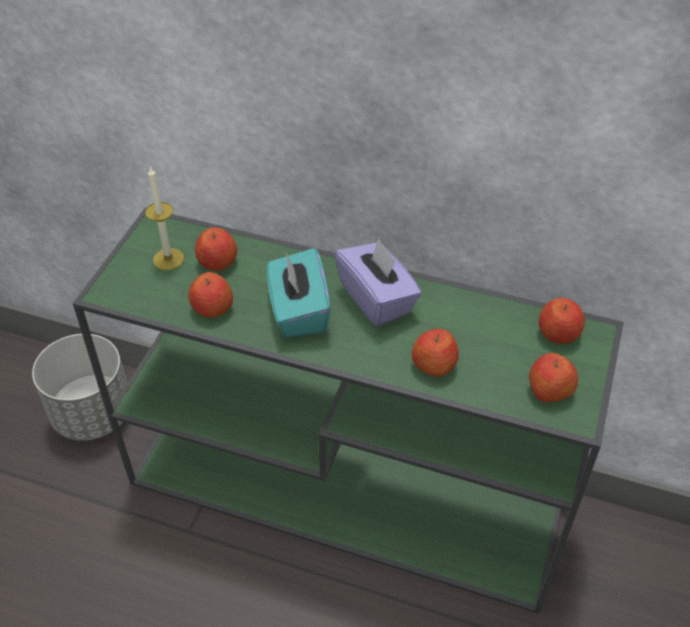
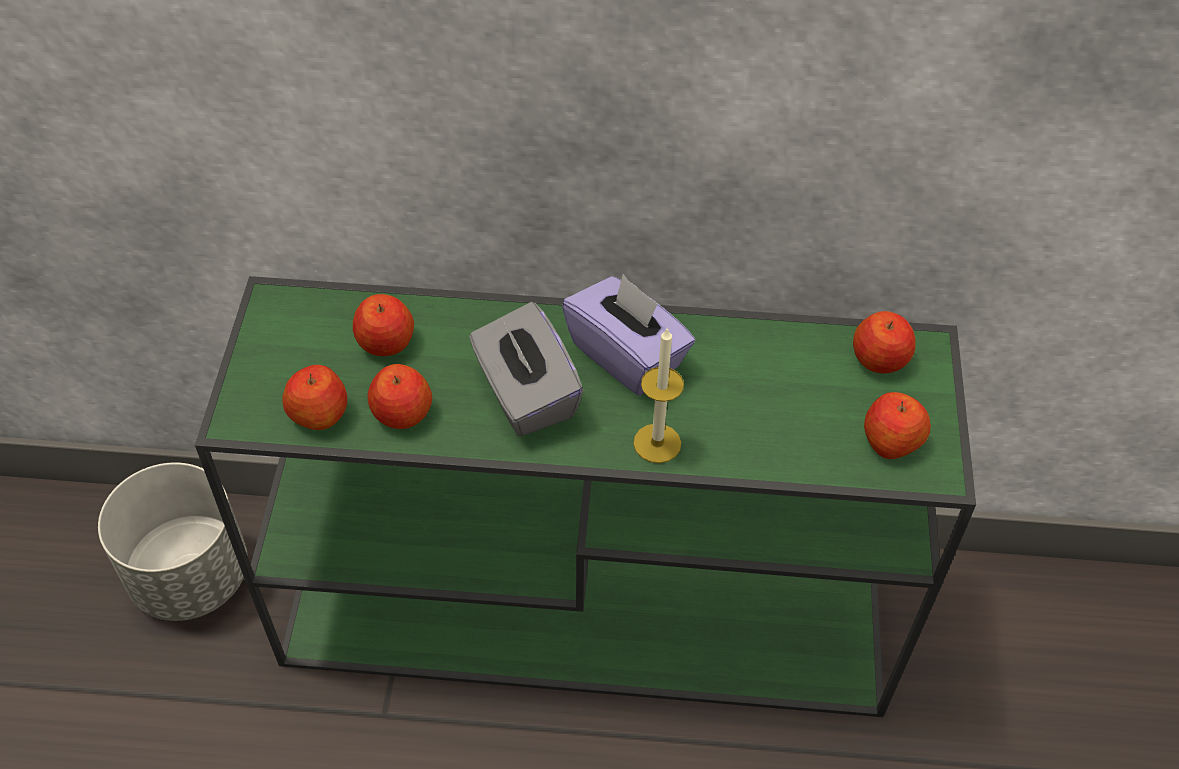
camera: 15 degrees left, 5 degrees up
candle [145,167,184,270] -> candle moved to [633,327,684,463]
turquoise tissue box [267,248,331,338] -> grey tissue box [469,302,584,436]
apple [412,329,459,377] -> apple moved to [282,365,347,430]

